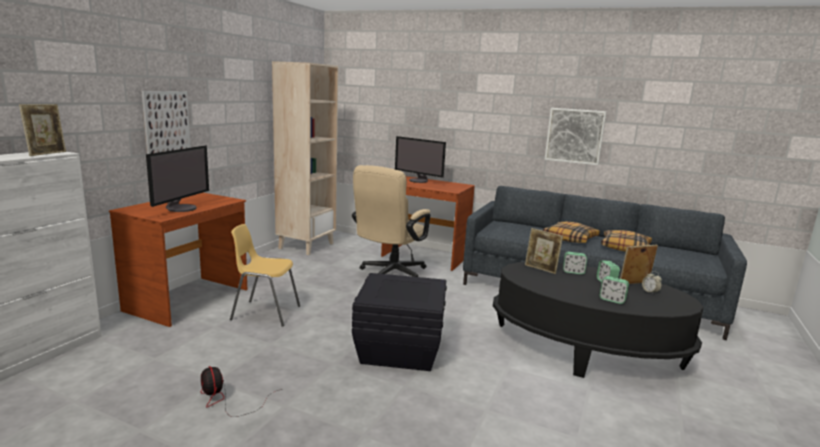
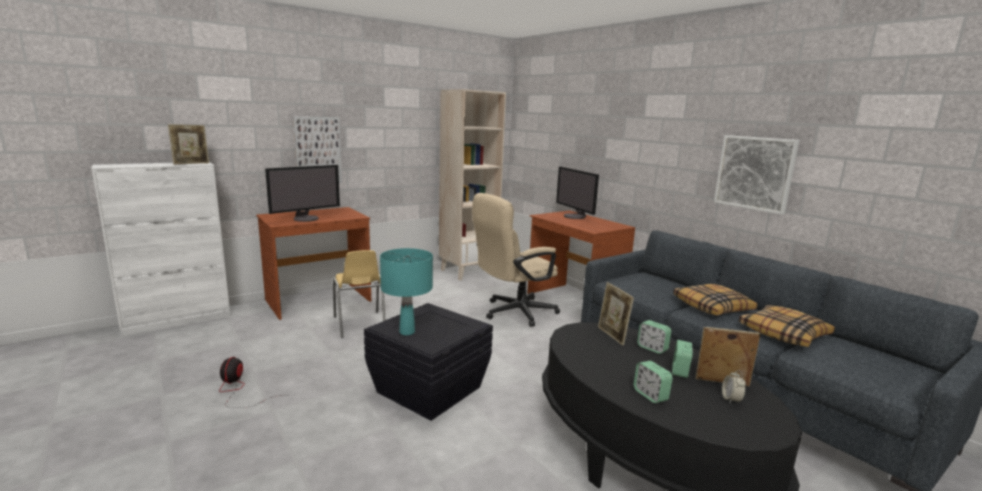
camera: 30 degrees right, 0 degrees up
yellow chair [230,224,300,327] -> yellow chair turned 150 degrees counterclockwise [333,250,385,338]
none -> turquoise table lamp [380,248,433,335]

